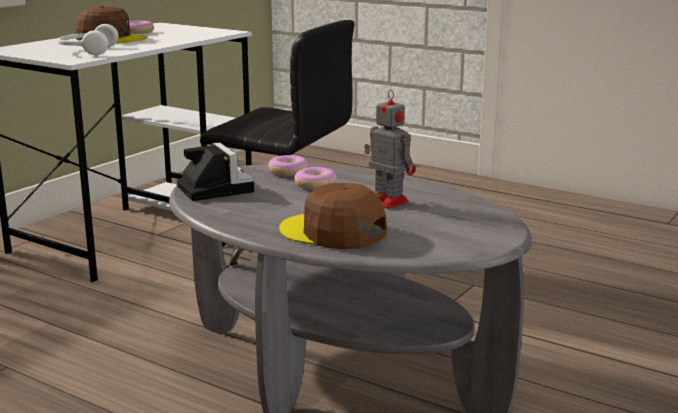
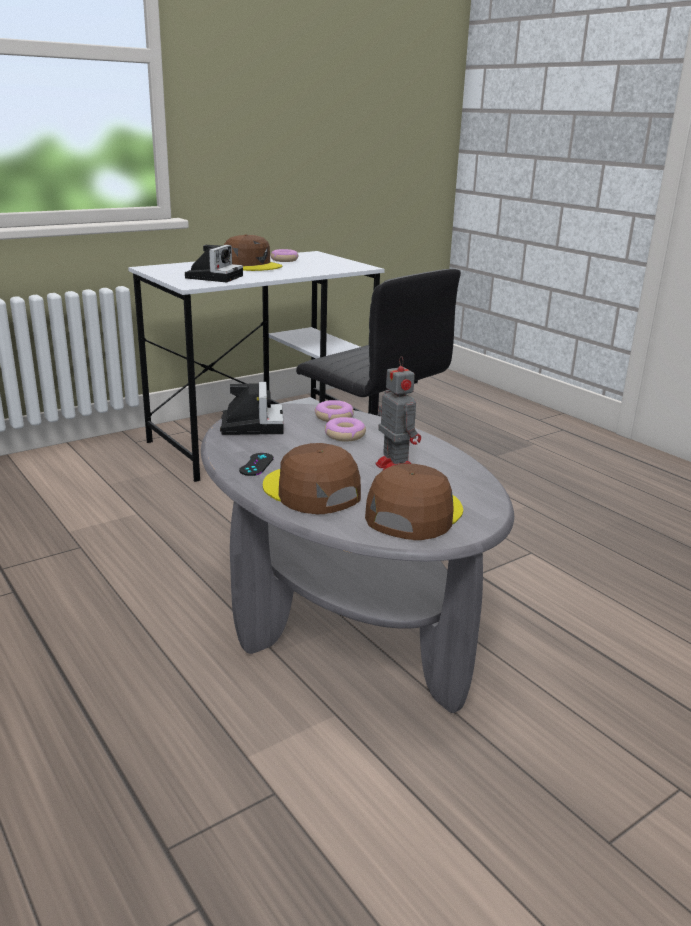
camera: 20 degrees right, 5 degrees up
white headphones [58,24,119,55] -> camera [185,245,243,282]
none -> black game controller [239,453,274,476]
none -> brown cap [365,464,463,540]

